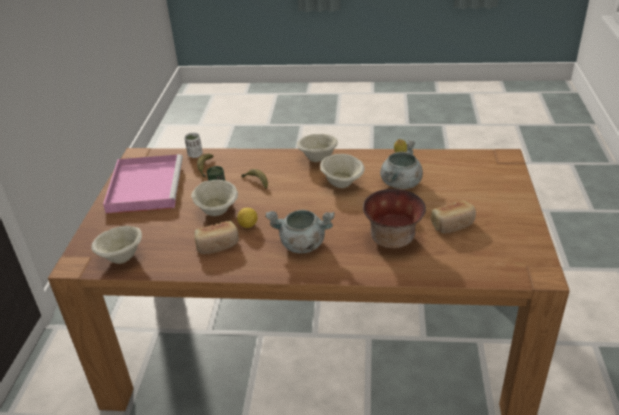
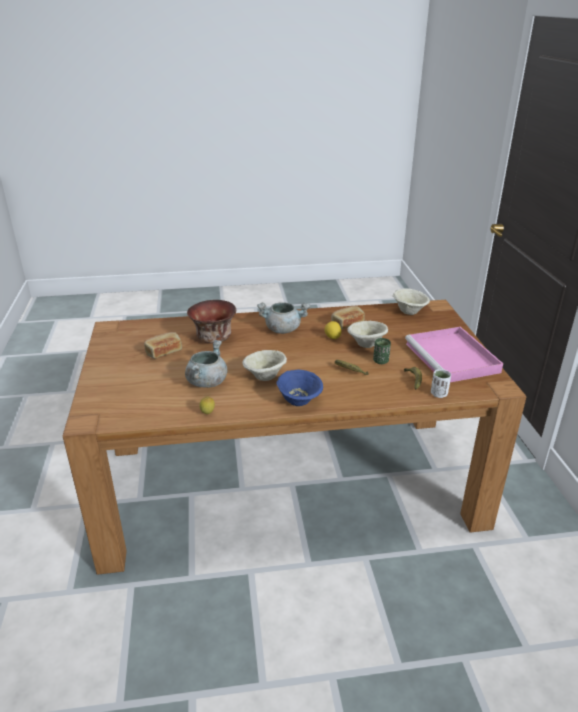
camera: 165 degrees right, 5 degrees down
beige bowl [297,134,338,162] -> blue bowl [277,370,323,406]

